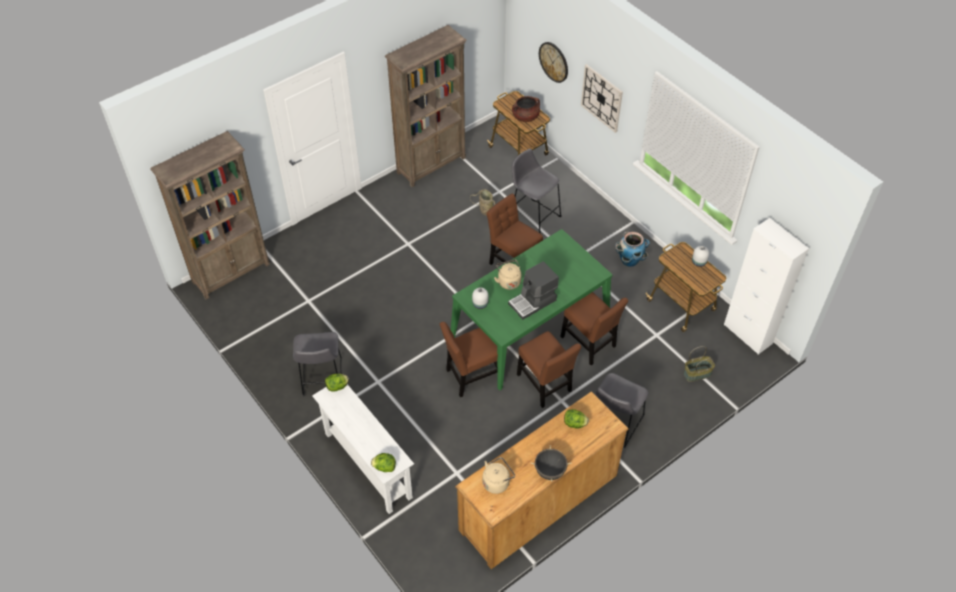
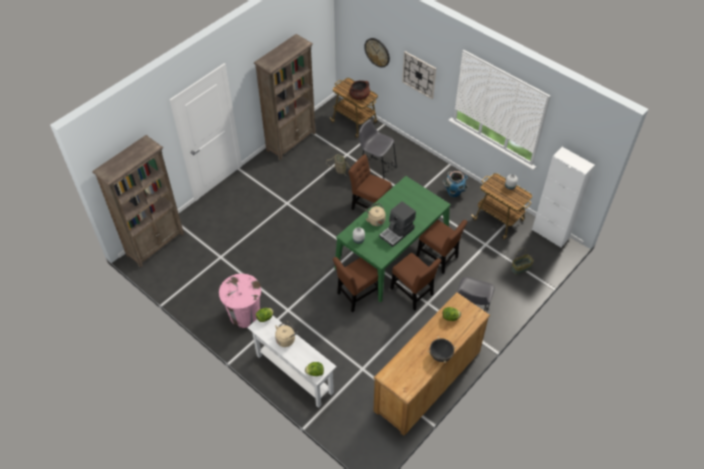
camera: 10 degrees left, 0 degrees up
grey stool [293,332,342,396] -> pink trash can [219,274,261,328]
beige kettle [483,457,515,494] -> beige kettle moved to [275,321,298,347]

